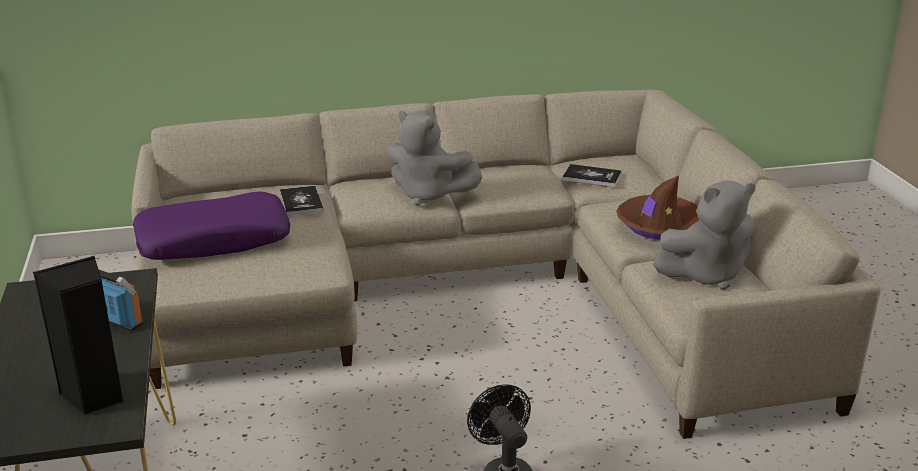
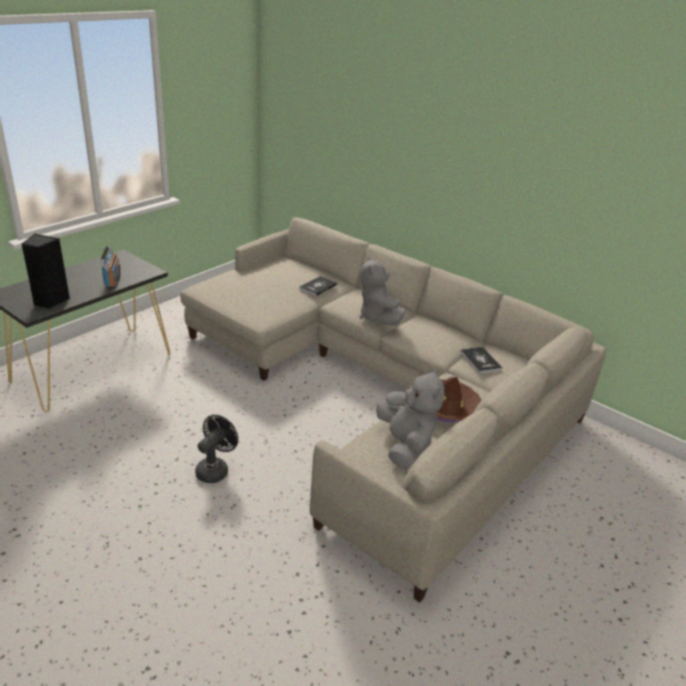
camera: 50 degrees right, 5 degrees up
purple pillow [133,191,290,260] -> none
grey plush toy [653,180,755,290] -> grey plush toy turned 135 degrees counterclockwise [376,368,445,469]

